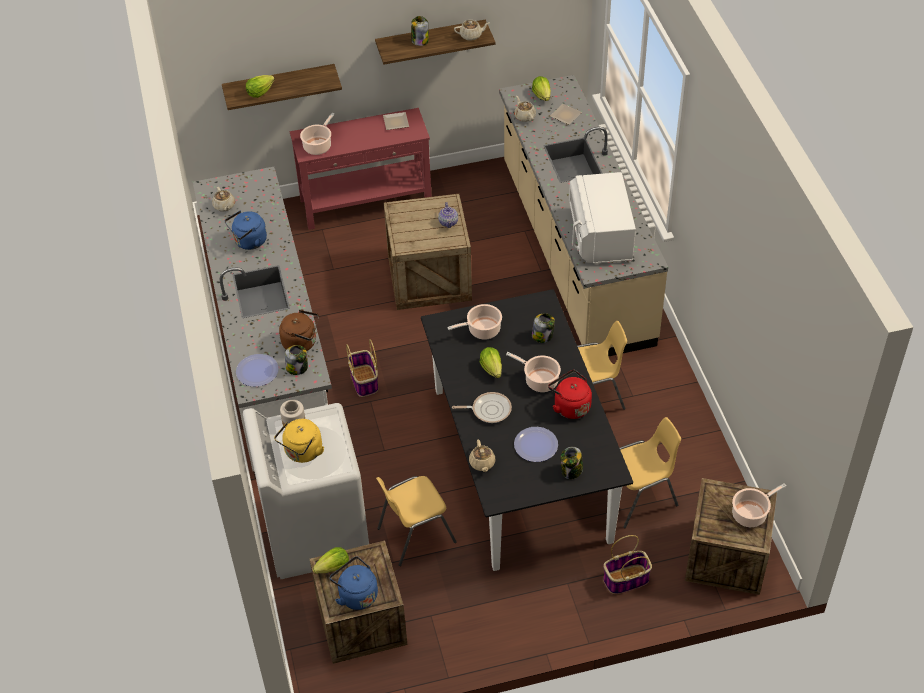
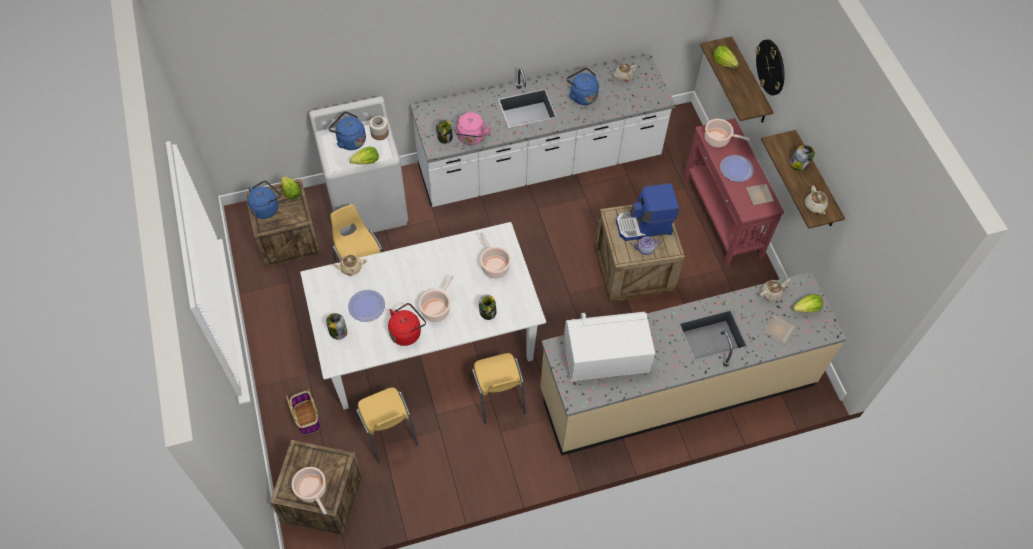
camera: 85 degrees right, 10 degrees up
plate [236,354,279,387] -> plate moved to [720,155,754,182]
yellow kettle [274,419,324,463] -> blue kettle [329,111,366,150]
brown kettle [279,309,319,351] -> pink kettle [455,112,491,145]
basket [346,339,378,397] -> none
black dining table [421,289,633,571] -> white dining table [300,222,546,410]
frying pan [452,392,512,423] -> none
lettuce [480,347,502,378] -> lettuce moved to [350,147,379,165]
none -> coffee machine [616,183,679,241]
none -> wall clock [756,39,785,95]

